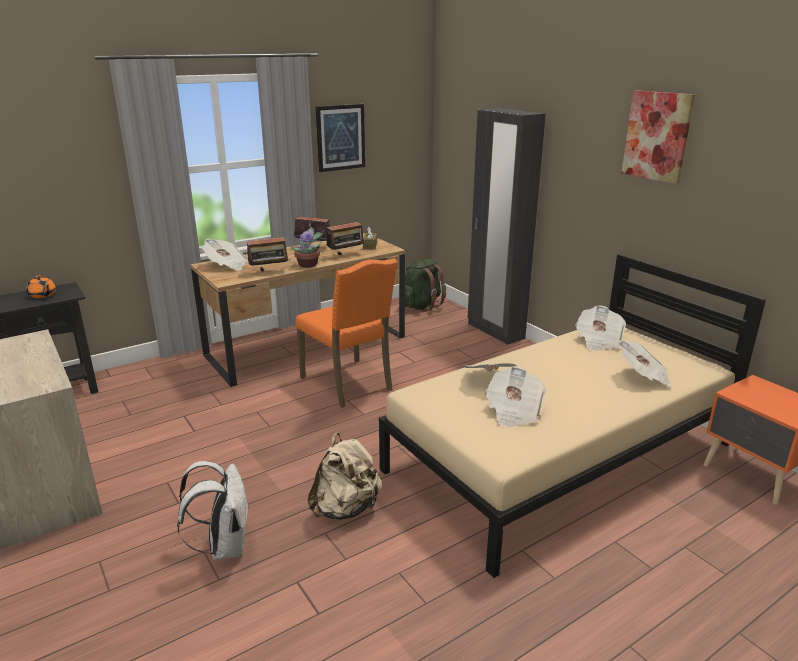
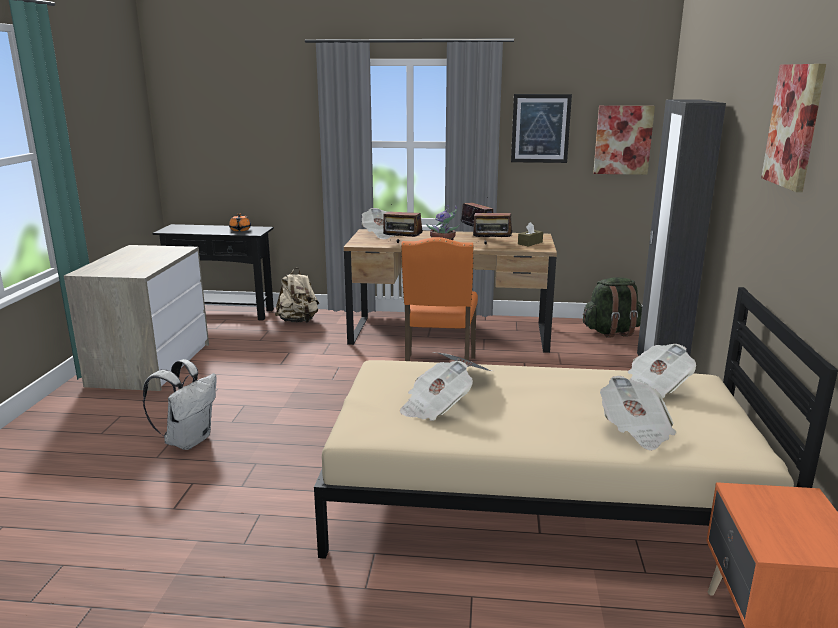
camera: 40 degrees right, 5 degrees down
beige backpack [308,433,382,520] -> beige backpack moved to [275,268,319,323]
none -> picture [593,106,655,175]

